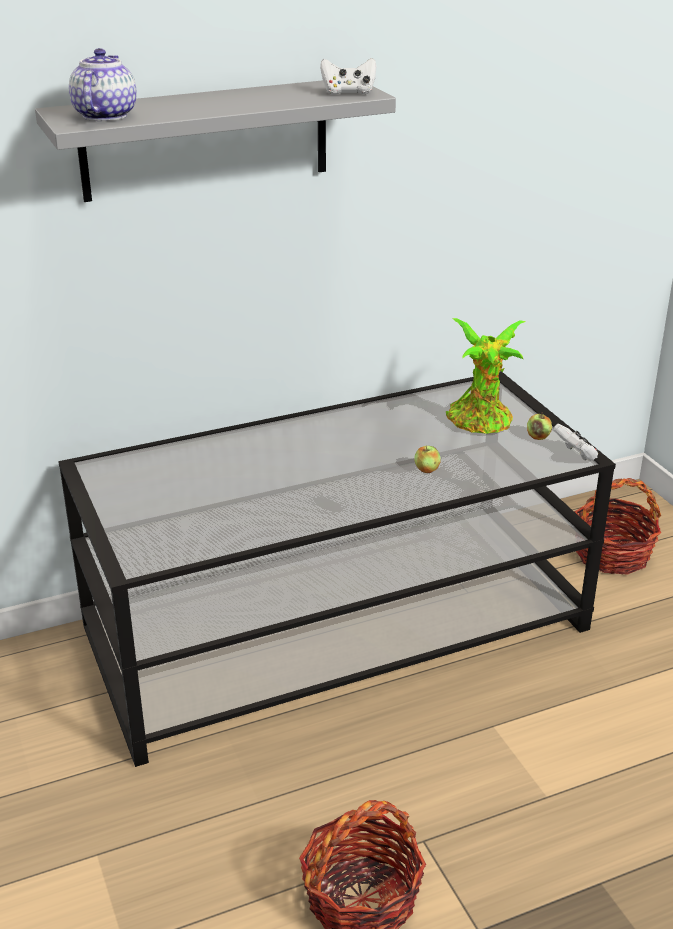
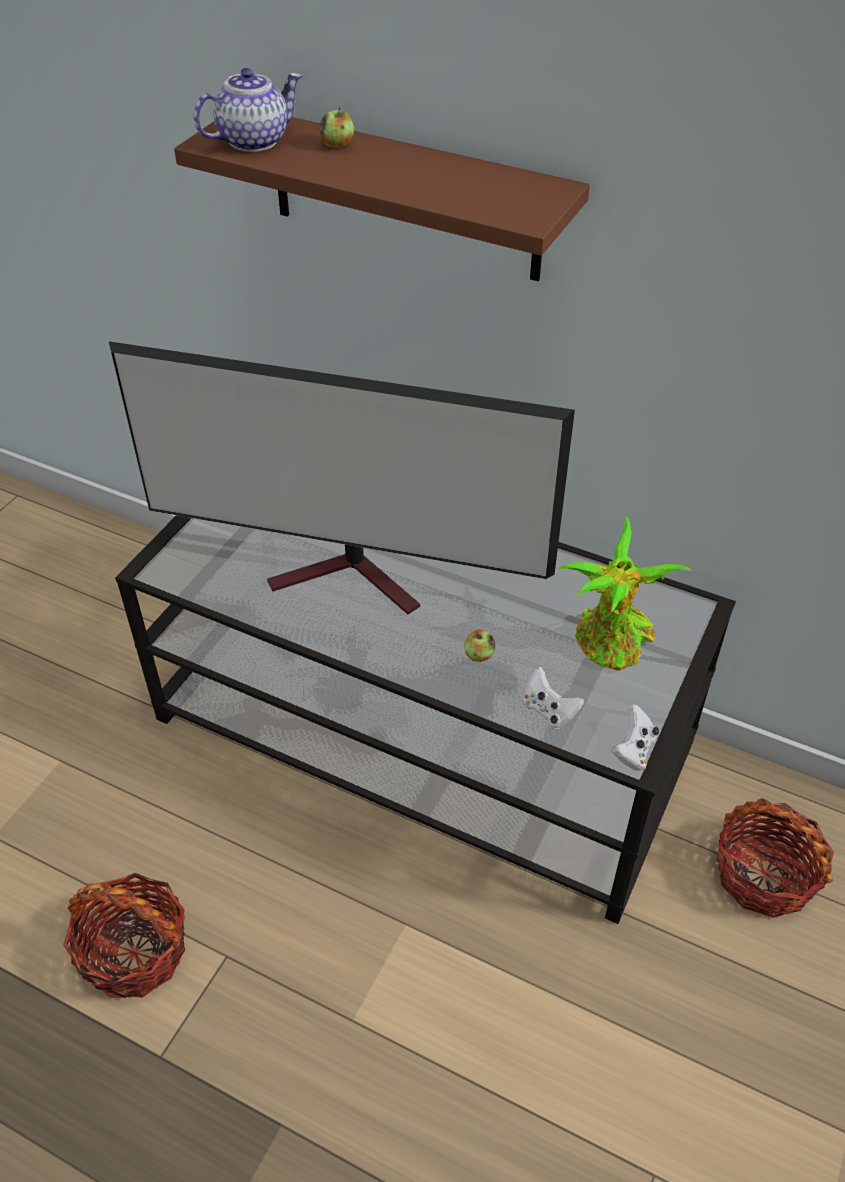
camera: 50 degrees right, 15 degrees up
grey shelf [35,80,396,202] -> brown shelf [174,117,590,281]
white game controller [320,58,376,95] -> white game controller moved to [522,667,584,729]
apple [527,413,552,440] -> apple moved to [319,107,354,149]
none -> television [109,341,575,614]

